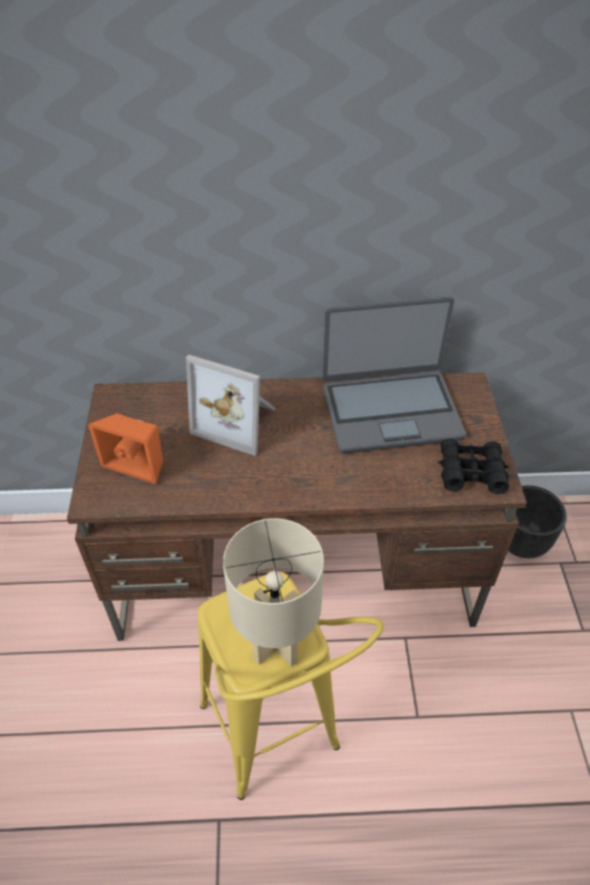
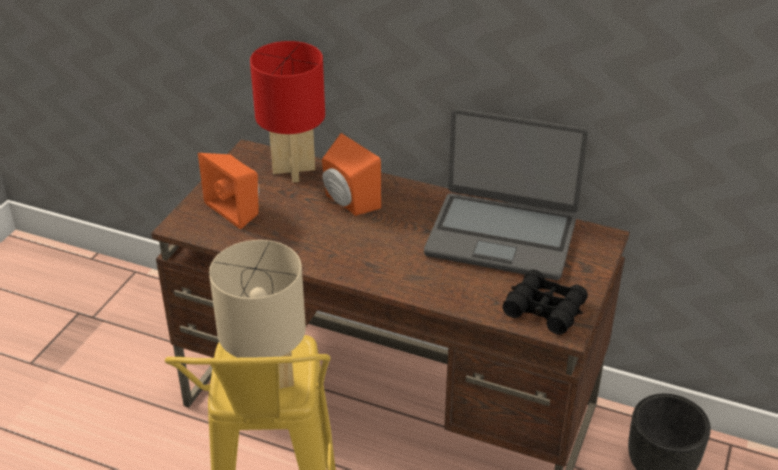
camera: 25 degrees right, 10 degrees down
picture frame [186,355,275,456] -> orange speaker [322,133,381,216]
none -> red table lamp [250,41,325,183]

